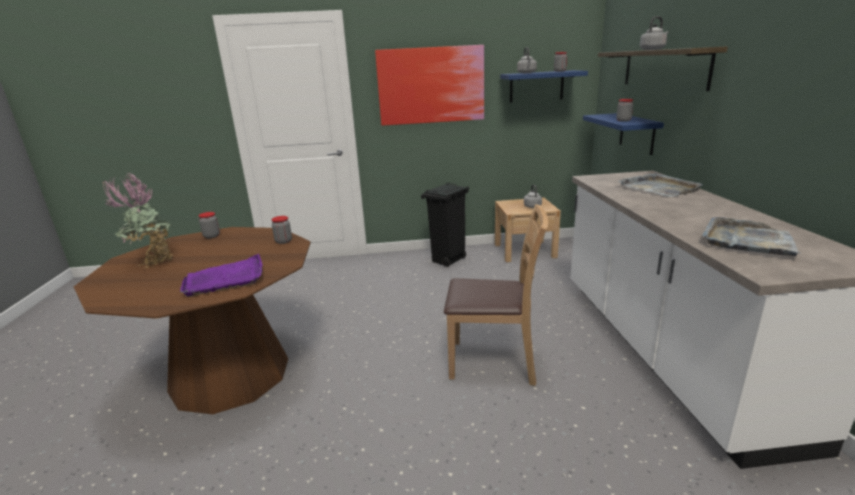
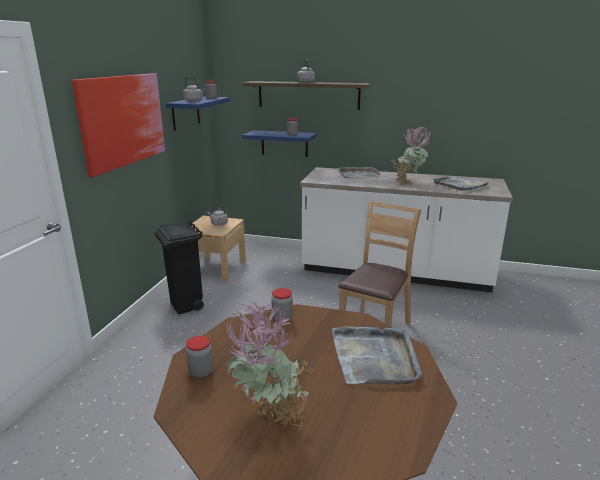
camera: 70 degrees left, 0 degrees up
purple tray [180,254,262,297] -> grey tray [332,326,422,385]
none -> potted plant [391,127,431,185]

